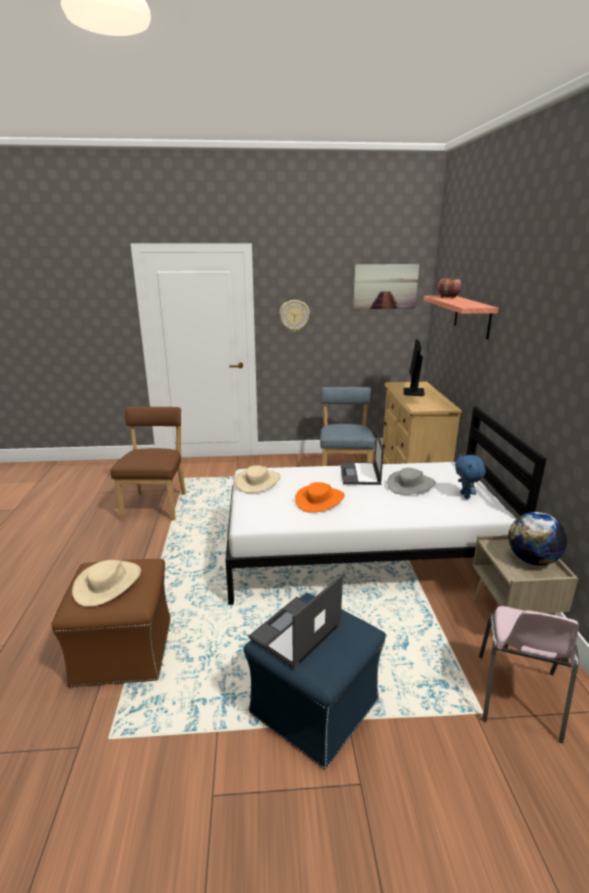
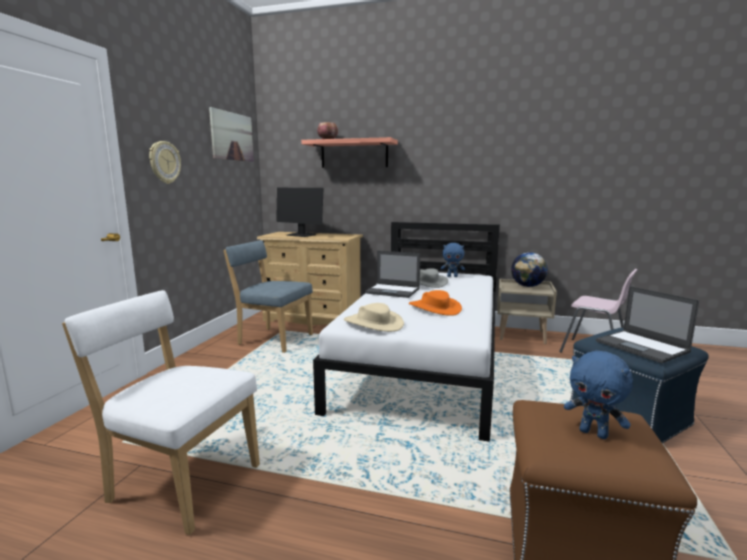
camera: 70 degrees left, 10 degrees down
beige hat [72,560,141,607] -> blue plush toy [564,351,633,439]
brown chair [111,407,186,520] -> white chair [62,290,260,535]

